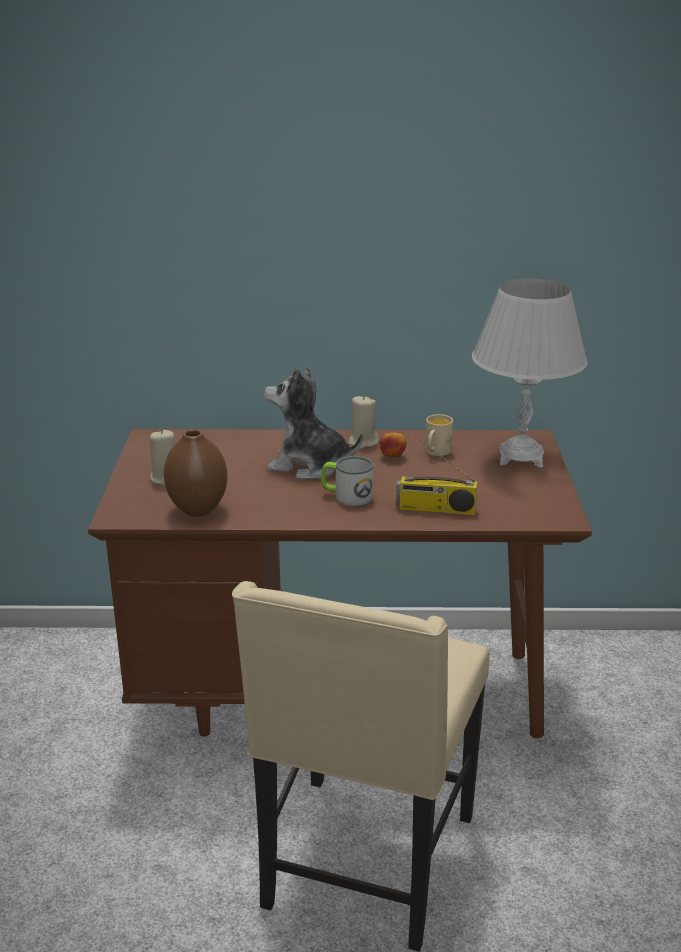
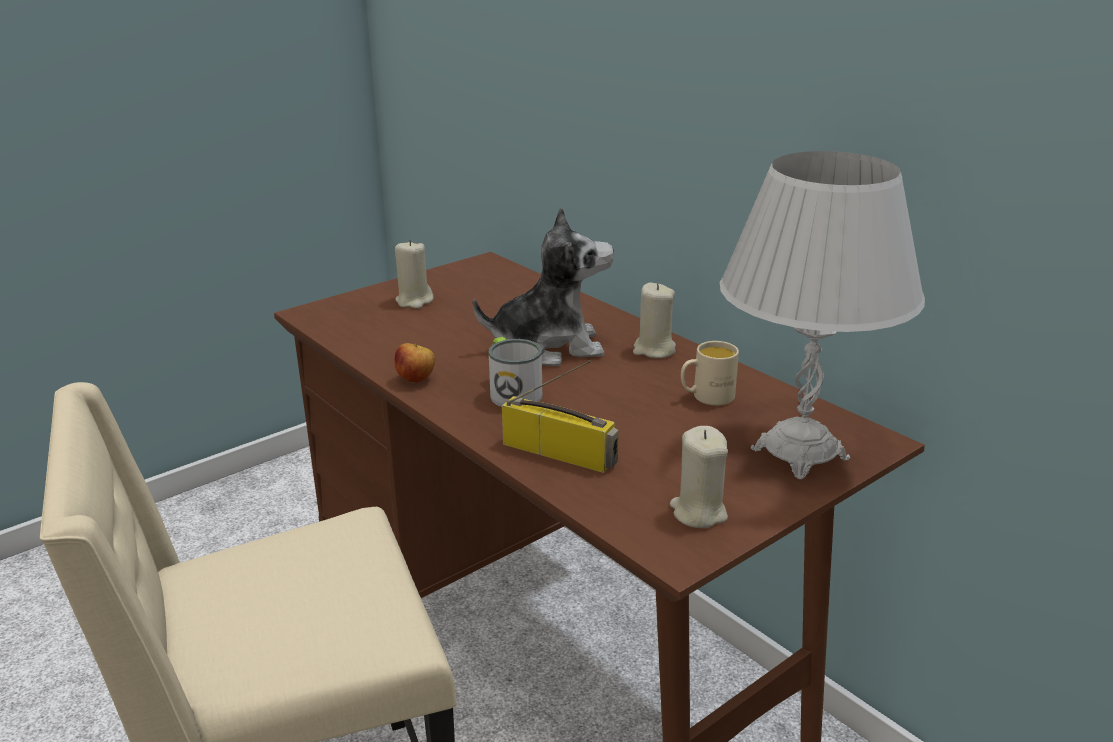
camera: 50 degrees right, 0 degrees up
brown vase [164,429,227,517] -> none
plush toy [264,367,363,480] -> plush toy turned 105 degrees clockwise [473,206,614,366]
apple [380,432,407,458] -> apple moved to [394,343,435,383]
radio [396,436,477,515] -> radio turned 150 degrees clockwise [502,360,619,473]
none -> beige candle [670,426,728,528]

